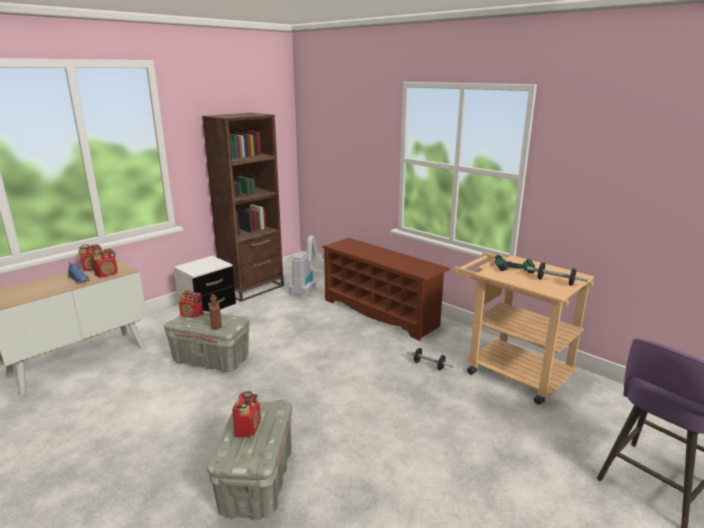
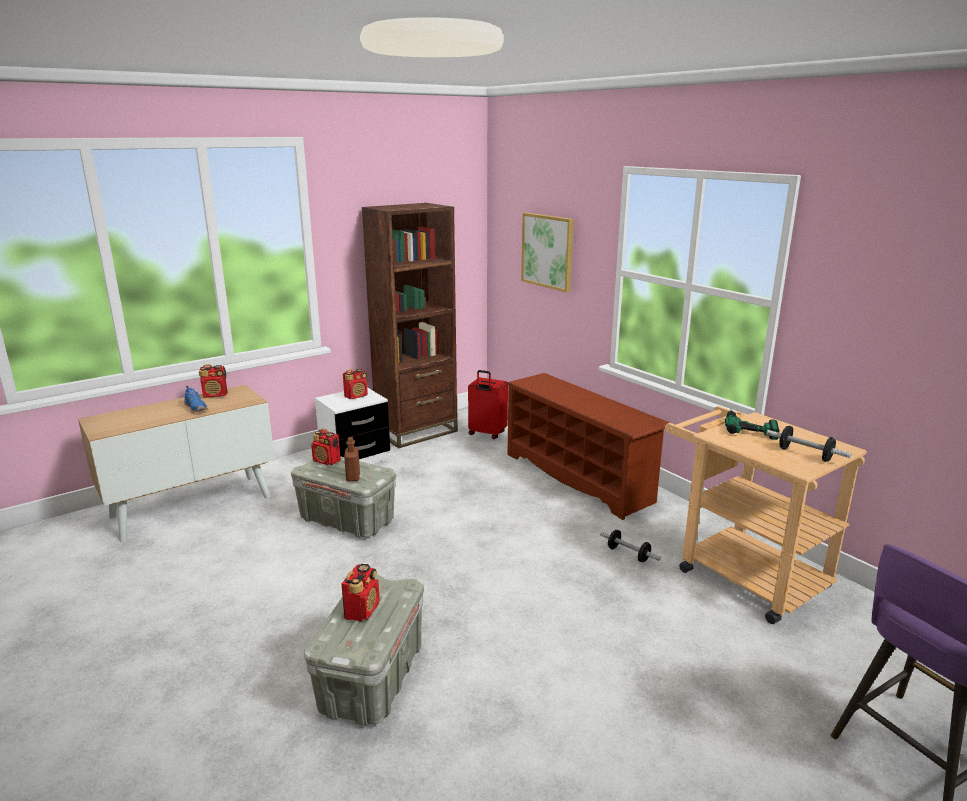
camera: 10 degrees right, 0 degrees up
radio [91,249,118,278] -> radio moved to [343,369,368,399]
vacuum cleaner [289,235,322,296] -> red suitcase [468,370,508,439]
none -> picture [521,213,573,293]

